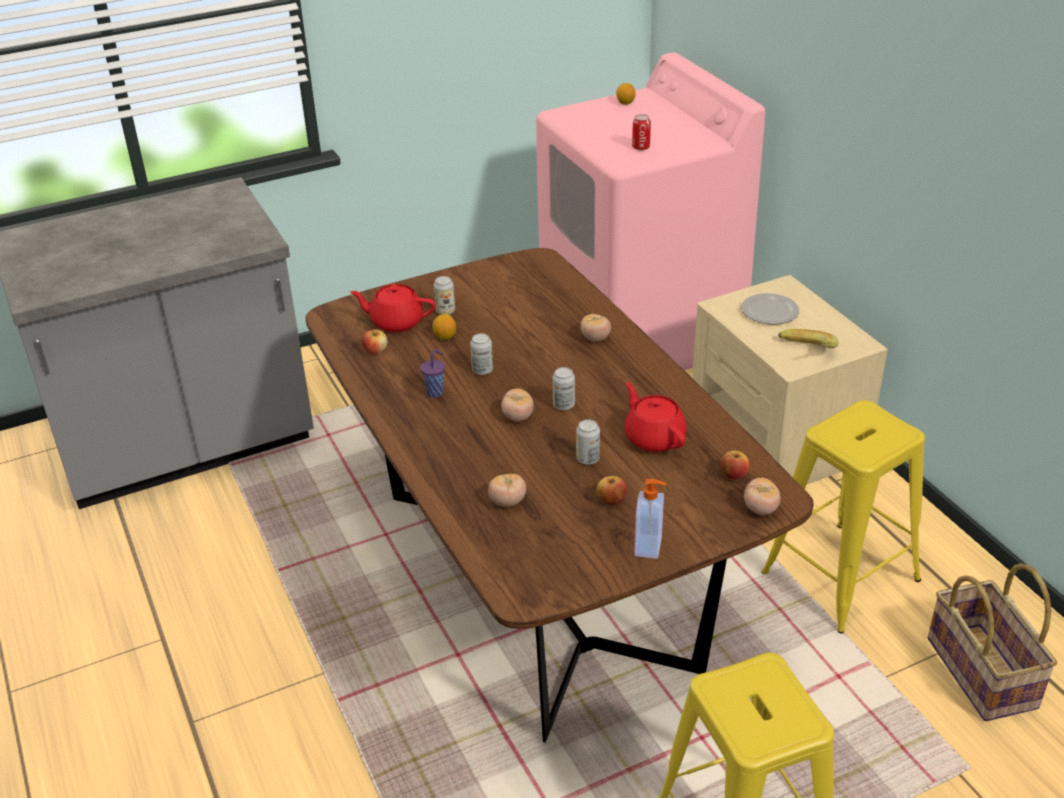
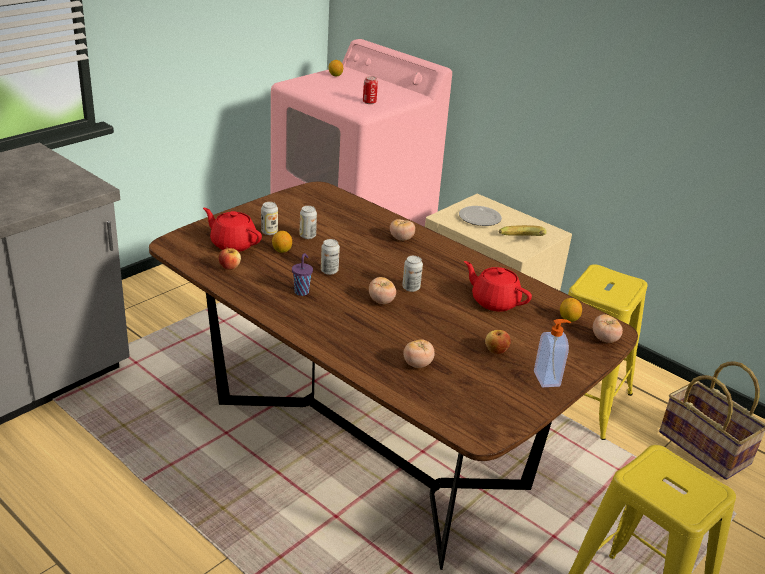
camera: 25 degrees left, 5 degrees down
red teapot [350,284,435,332] -> red teapot turned 45 degrees clockwise [203,208,262,252]
can [576,419,600,465] -> can moved to [300,206,317,239]
apple [720,451,749,480] -> lemon [560,298,582,322]

